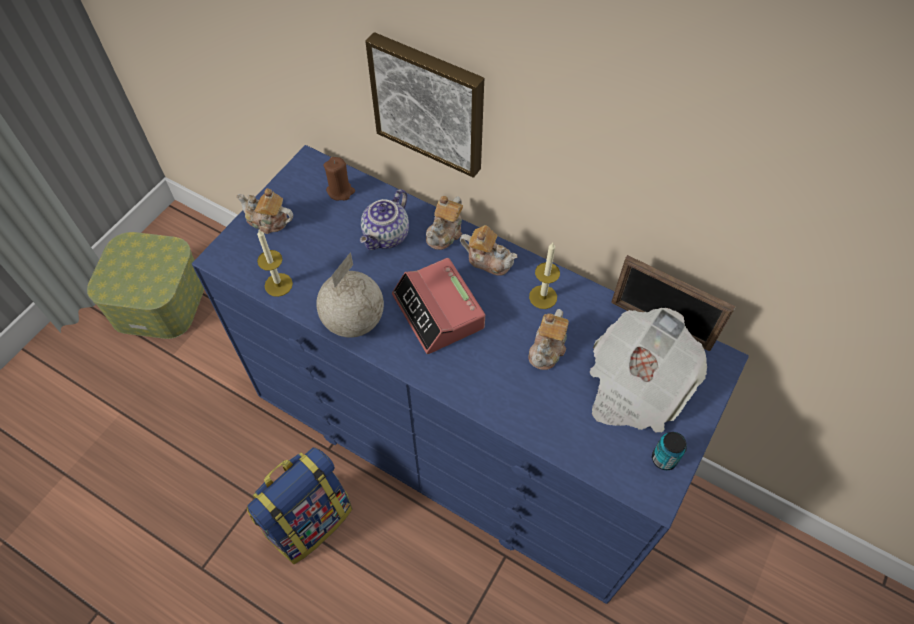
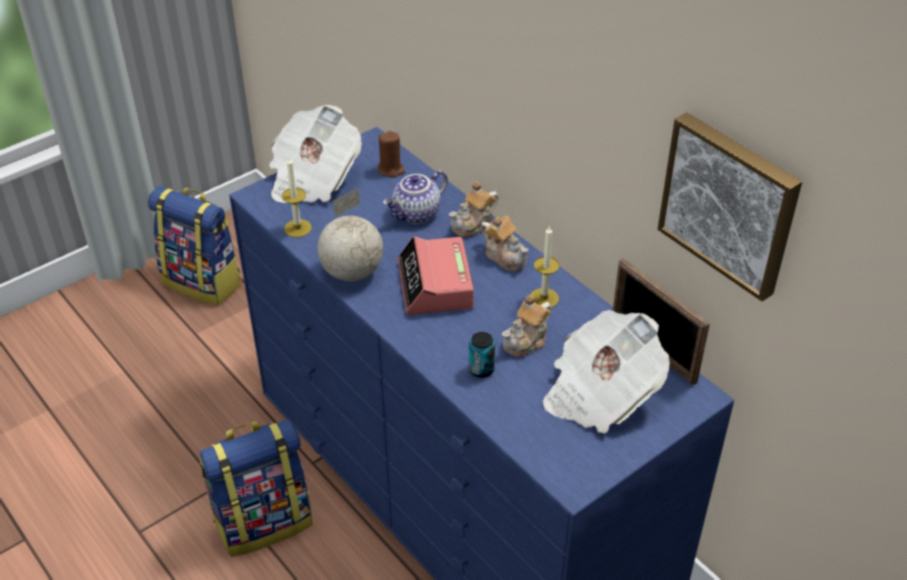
camera: 20 degrees right, 15 degrees down
storage box [87,232,205,339] -> backpack [148,186,242,306]
teapot [237,188,293,234] -> newspaper [269,105,362,203]
picture [365,32,484,178] -> picture moved to [658,113,802,301]
can [652,432,687,470] -> can moved to [469,332,495,378]

